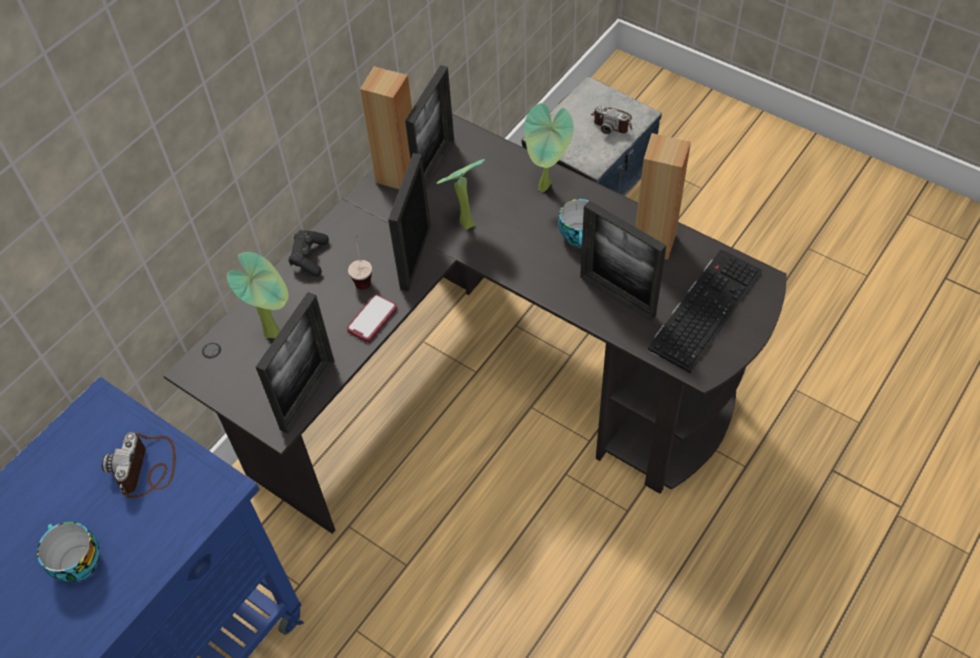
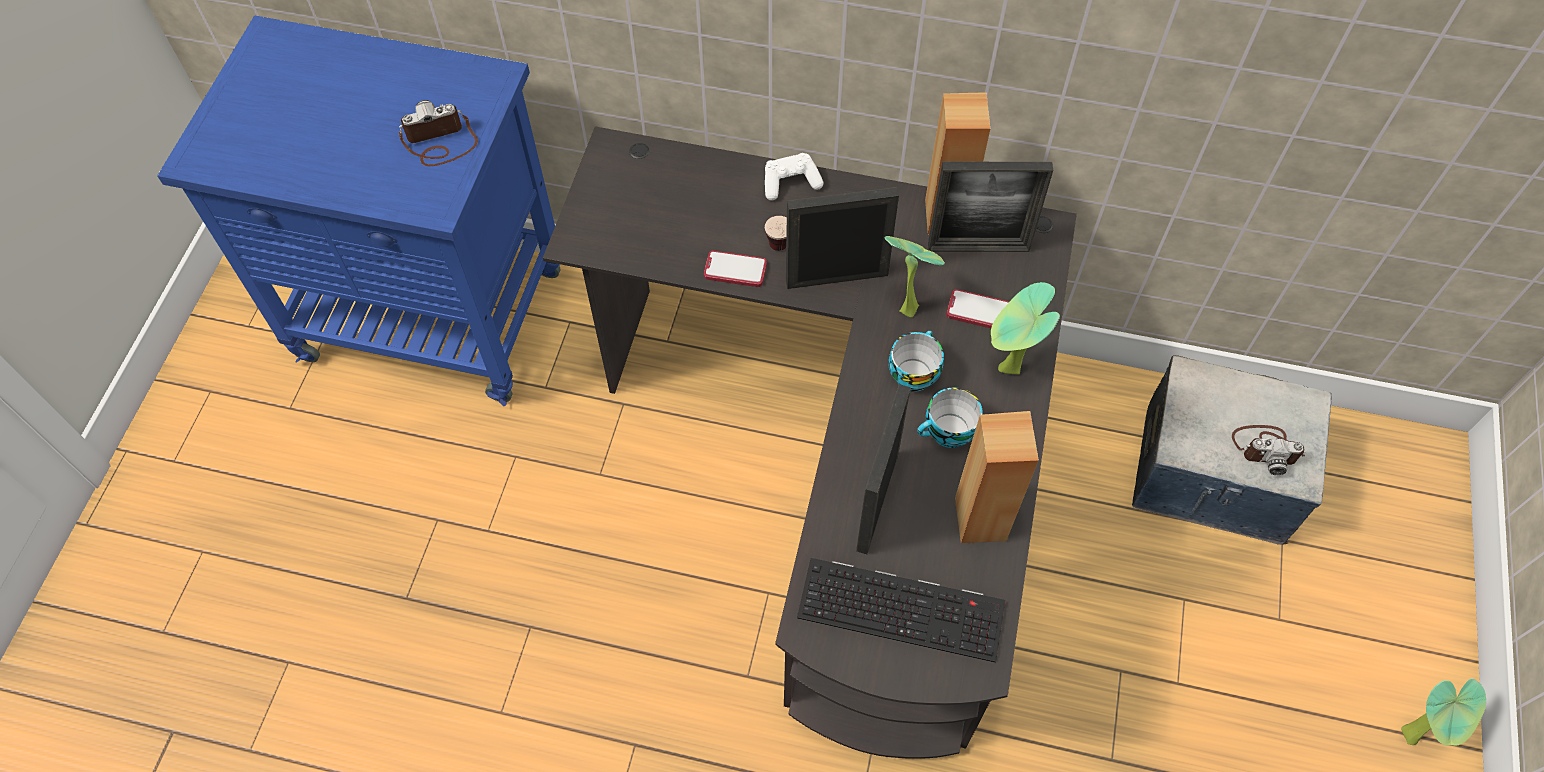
camera: 65 degrees right, 5 degrees up
cup [37,522,99,582] -> cup moved to [889,331,944,392]
potted plant [227,252,289,338] -> potted plant moved to [1401,678,1486,746]
picture frame [256,292,335,434] -> none
black game controller [288,230,329,277] -> white game controller [765,153,823,201]
camera [591,106,632,134] -> camera turned 90 degrees counterclockwise [1232,425,1306,475]
none -> phone [946,289,1009,328]

